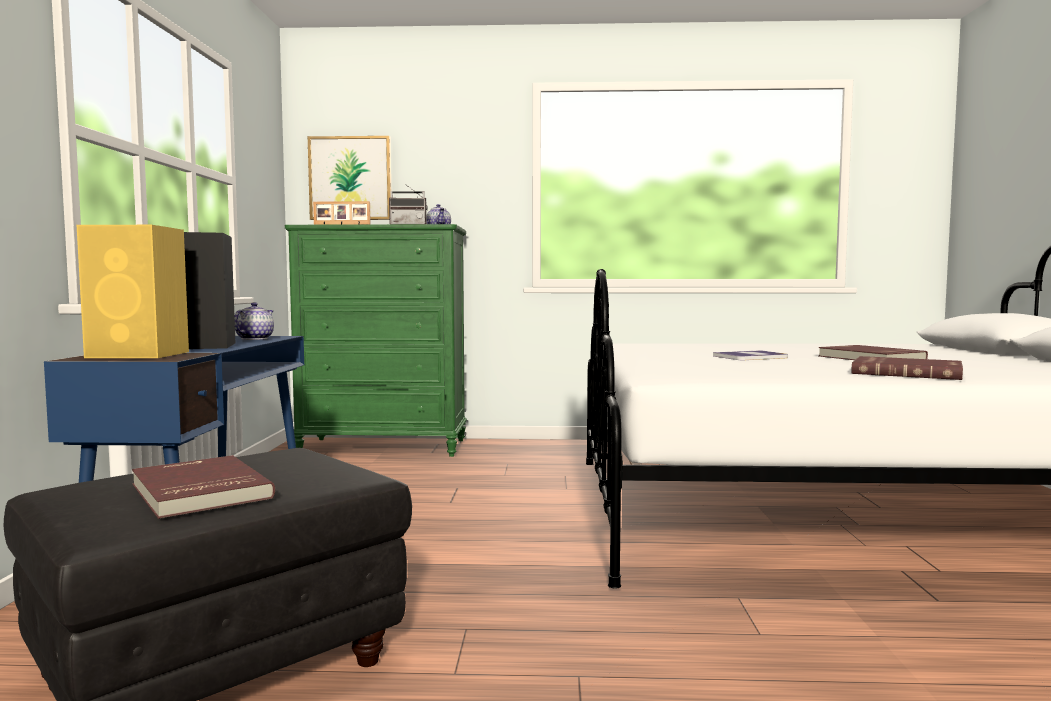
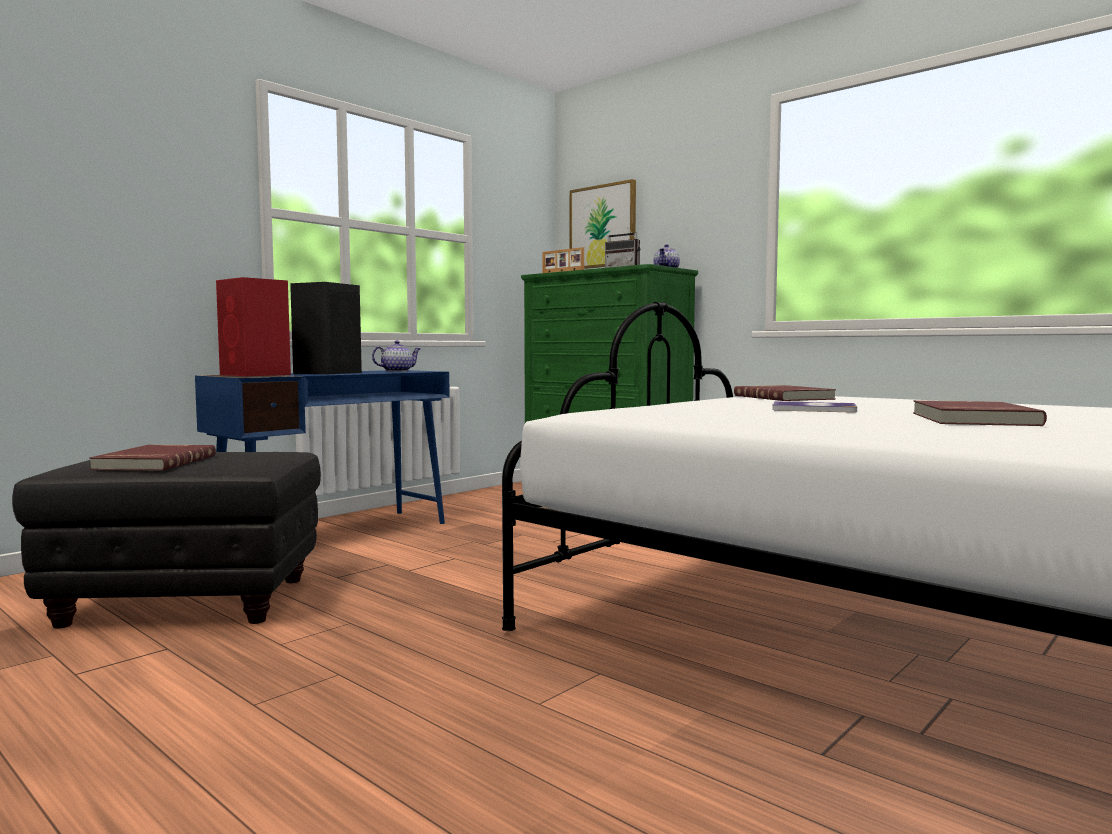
camera: 40 degrees right, 0 degrees up
yellow speaker [77,225,189,358] -> red speaker [216,277,291,376]
red book [852,356,963,380] -> red book moved to [734,385,836,401]

